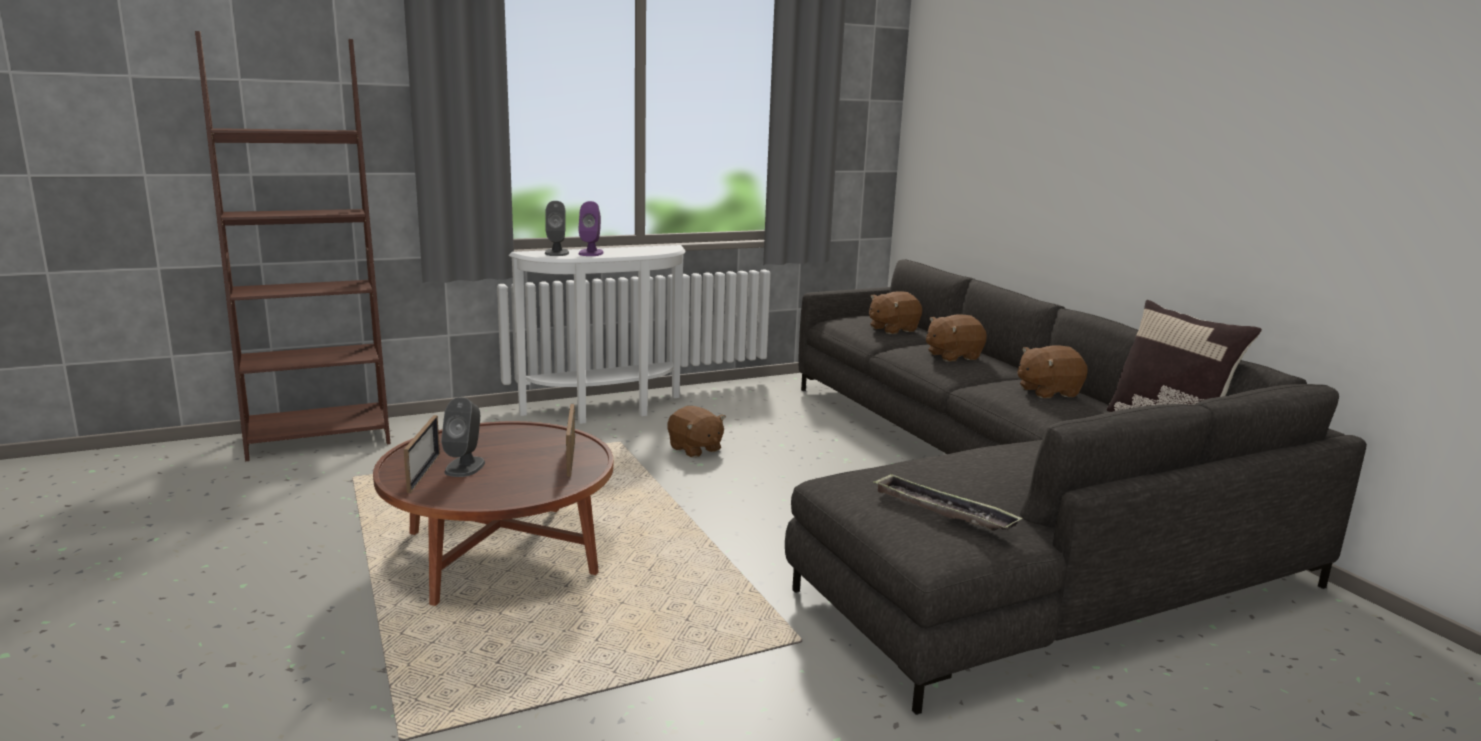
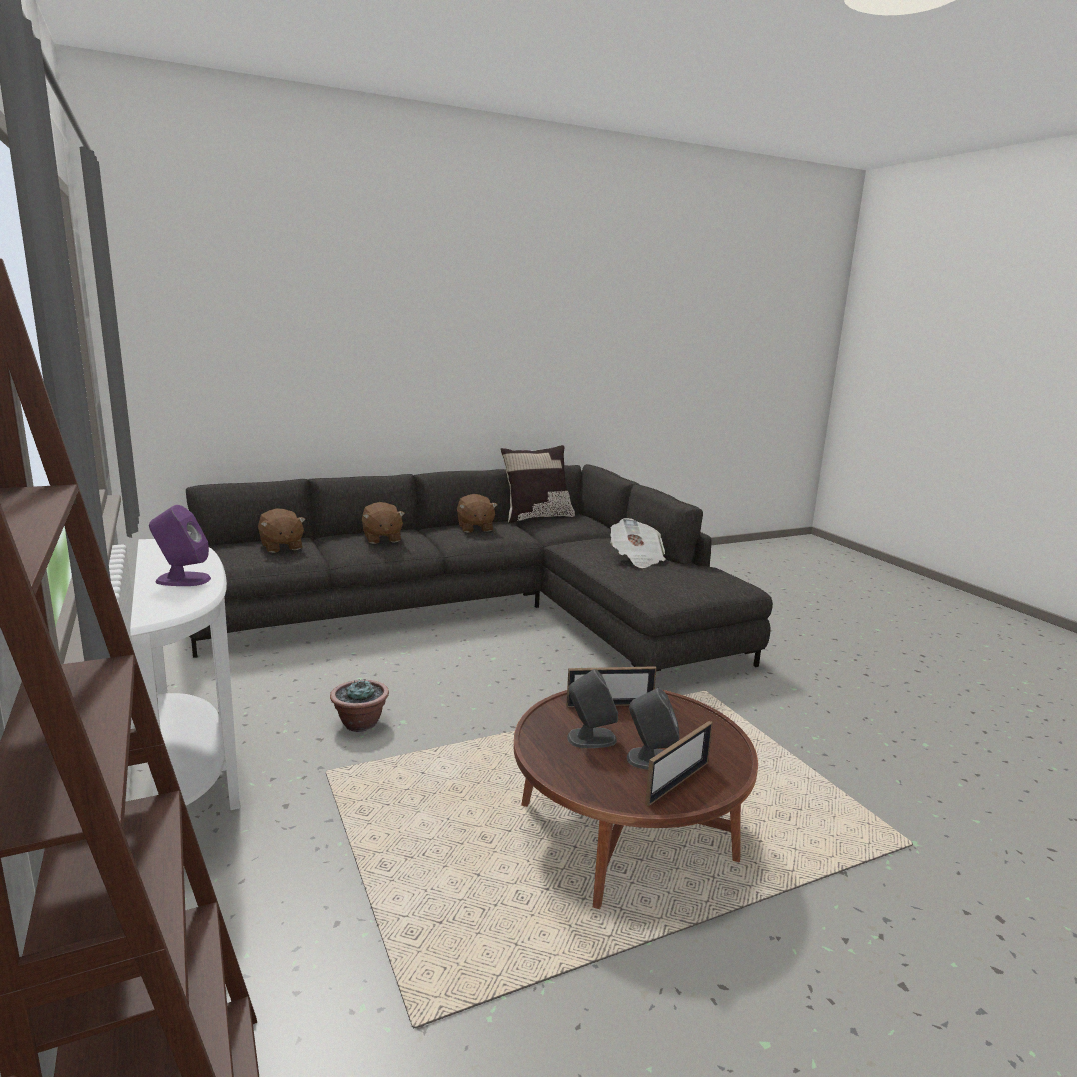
camera: 90 degrees left, 0 degrees up
picture frame [404,415,440,493] -> picture frame turned 135 degrees clockwise [645,721,713,806]
grey speaker [545,201,569,256] -> grey speaker moved to [567,669,618,748]
brown plush toy [667,406,726,458] -> potted plant [330,679,389,732]
tray [873,473,1022,531] -> none
none -> newspaper [610,518,666,568]

